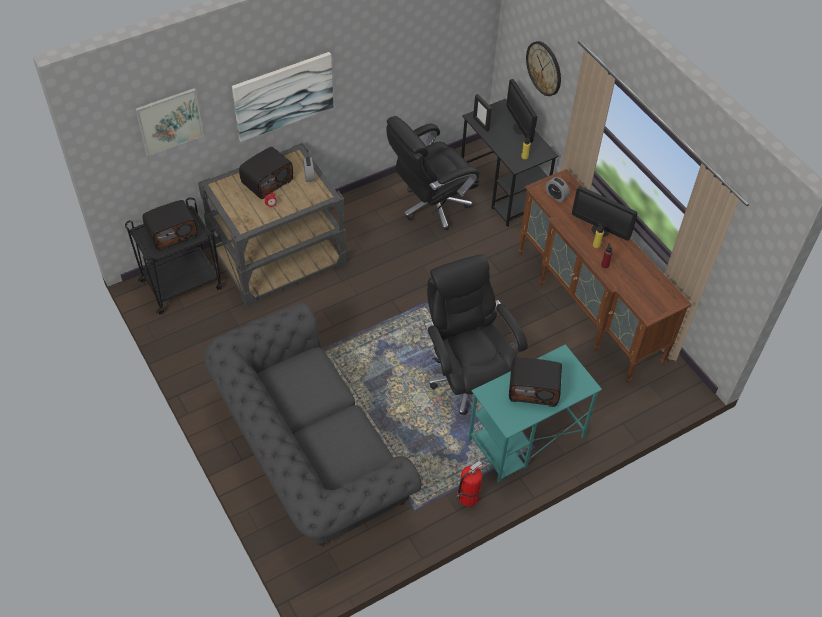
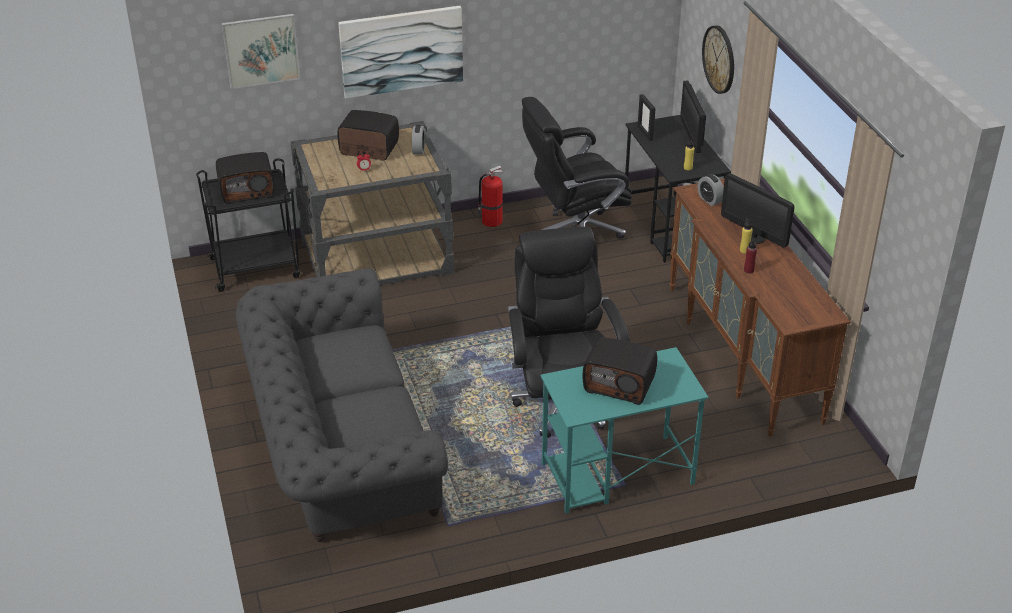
camera: 15 degrees right, 15 degrees down
radio [239,147,293,199] -> radio turned 135 degrees counterclockwise [338,110,399,161]
fire extinguisher [456,461,483,507] -> fire extinguisher moved to [477,166,504,227]

